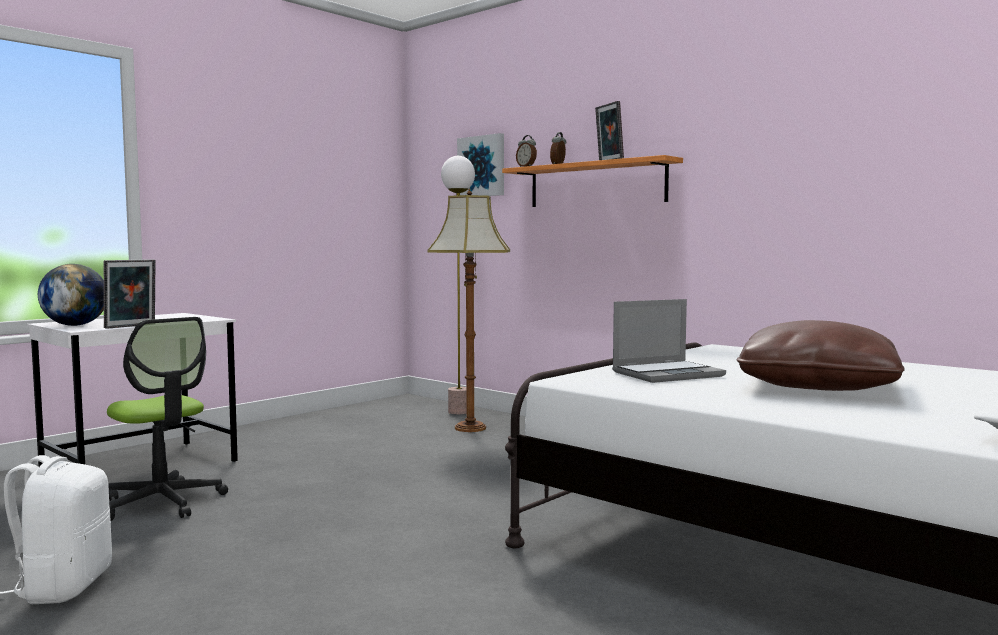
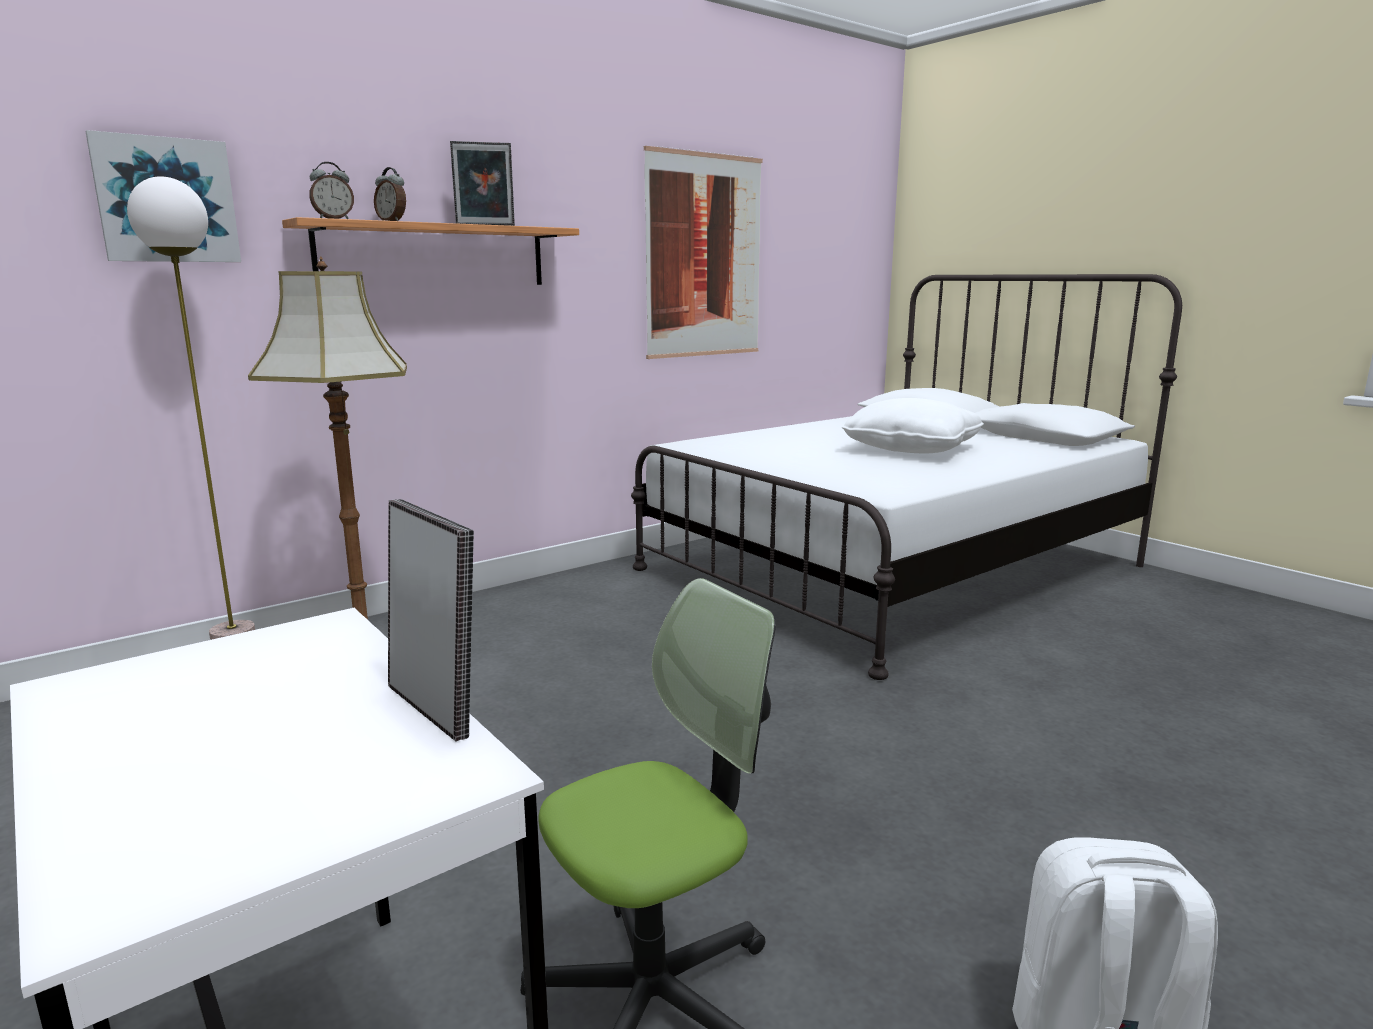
camera: 80 degrees left, 10 degrees up
globe [38,264,104,326] -> none
laptop [612,299,726,383] -> none
brown pillow [737,320,905,391] -> white pillow [842,398,984,454]
none -> picture [644,146,763,359]

